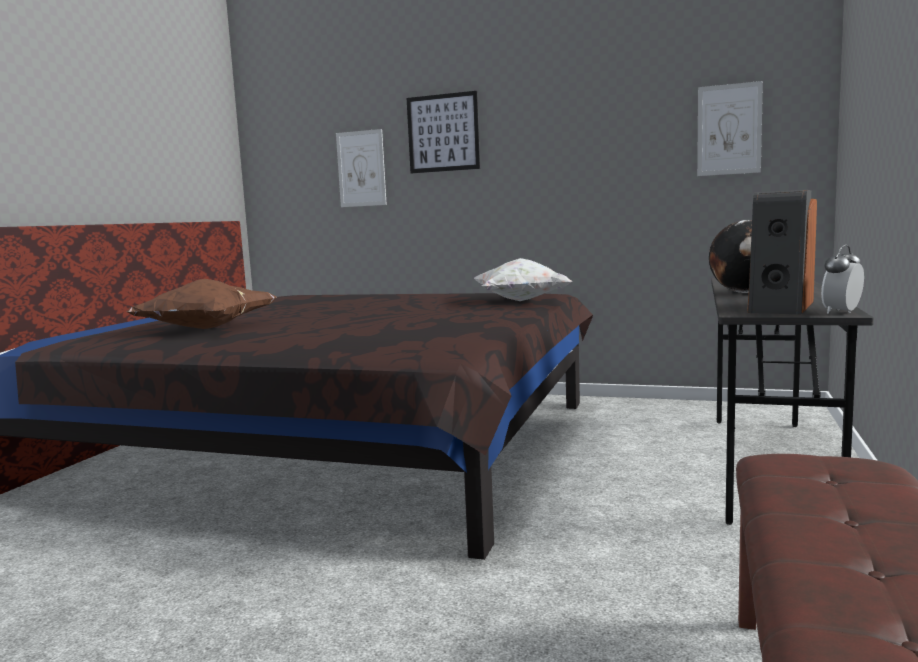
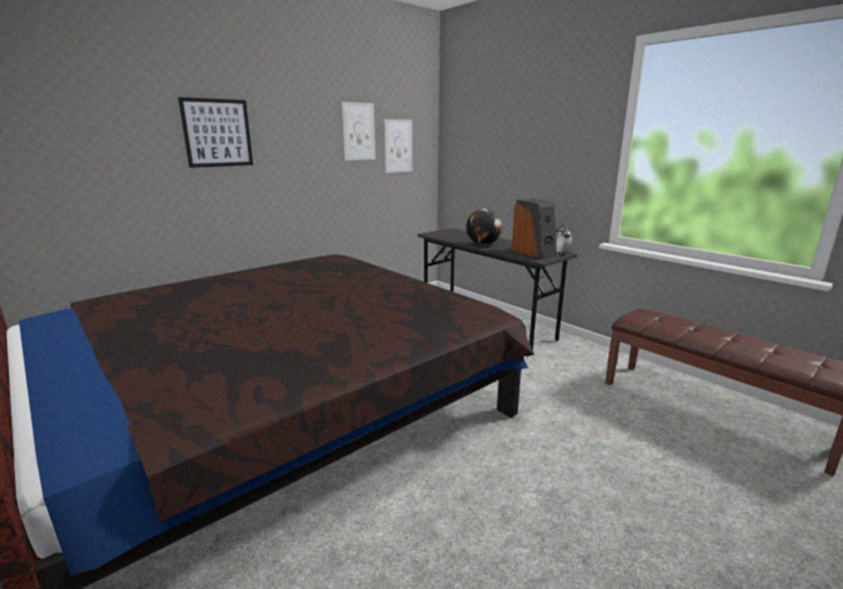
camera: 60 degrees left, 10 degrees up
brown pillow [126,279,277,329] -> none
picture [336,129,387,207] -> picture moved to [341,102,375,160]
white pillow [474,258,573,301] -> none

